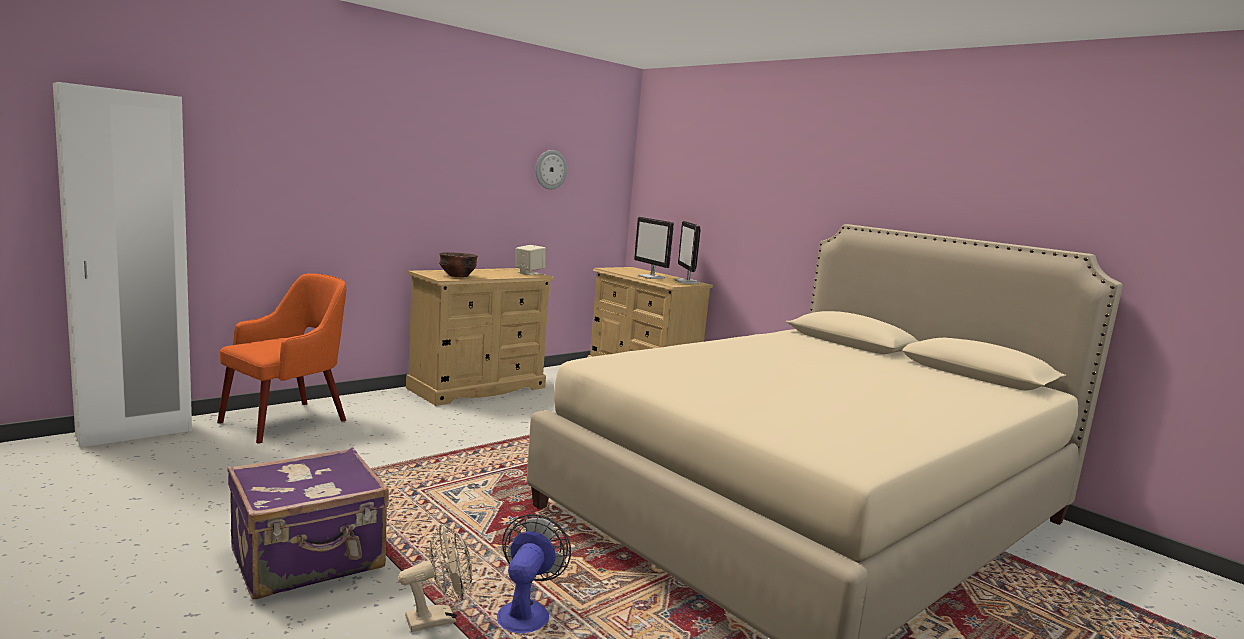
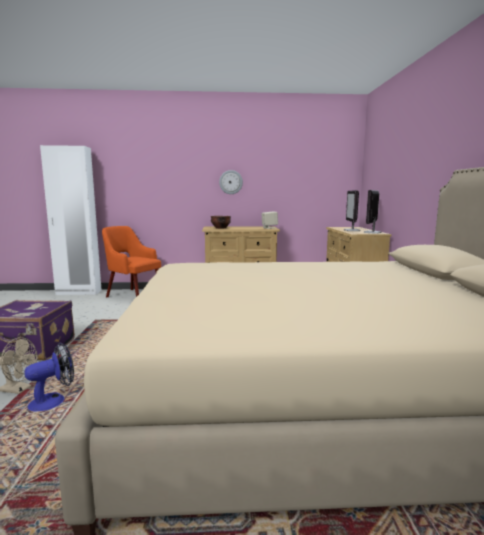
camera: 40 degrees right, 0 degrees up
orange armchair [217,273,346,444] -> orange armchair turned 135 degrees counterclockwise [102,226,161,297]
wall clock [536,150,567,190] -> wall clock moved to [219,170,243,194]

